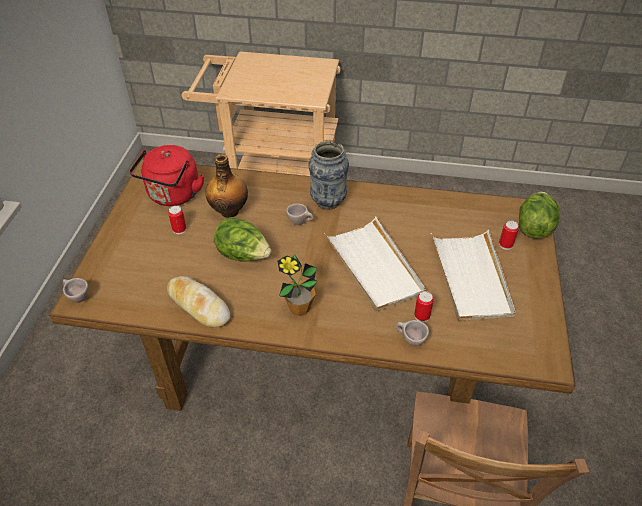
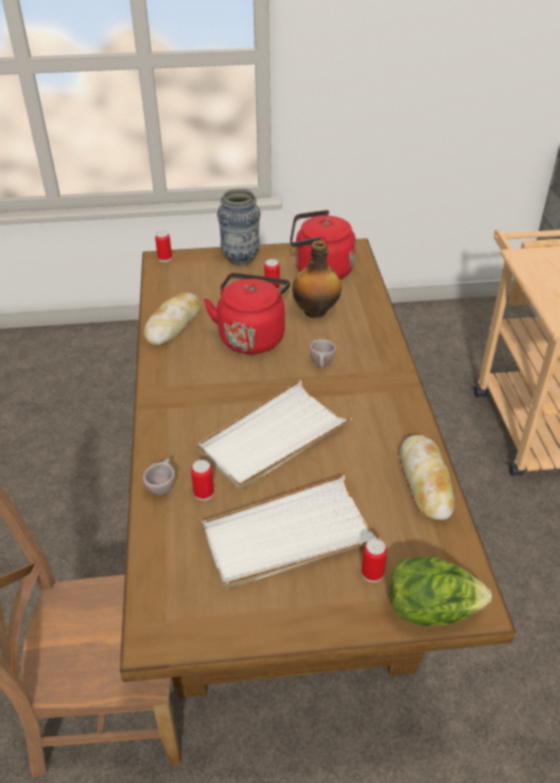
camera: 75 degrees right, 5 degrees down
beige cup [63,278,89,303] -> can [155,231,172,262]
lettuce [214,217,272,262] -> red kettle [204,273,290,354]
potted plant [277,254,318,316] -> none
vase [308,141,349,210] -> vase moved to [217,188,260,266]
none -> bread [400,435,455,520]

